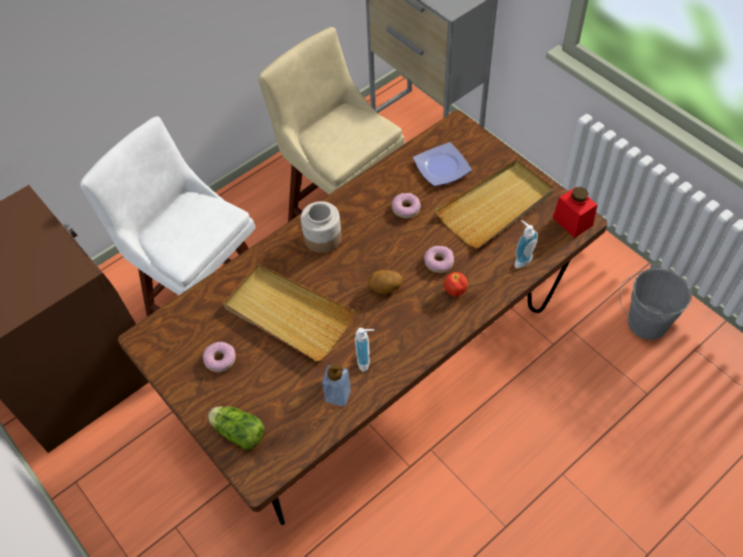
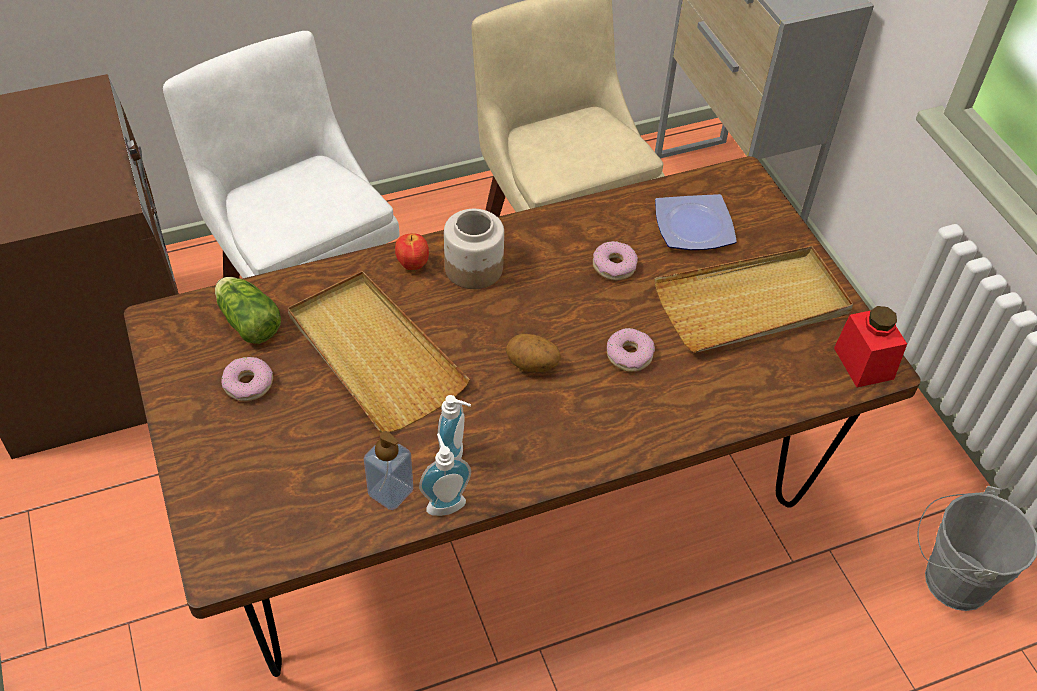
camera: 15 degrees right, 5 degrees down
lettuce [208,406,264,450] -> lettuce moved to [215,277,281,344]
apple [444,272,468,297] -> apple moved to [395,233,429,270]
soap dispenser [514,220,538,268] -> soap dispenser moved to [419,433,471,516]

